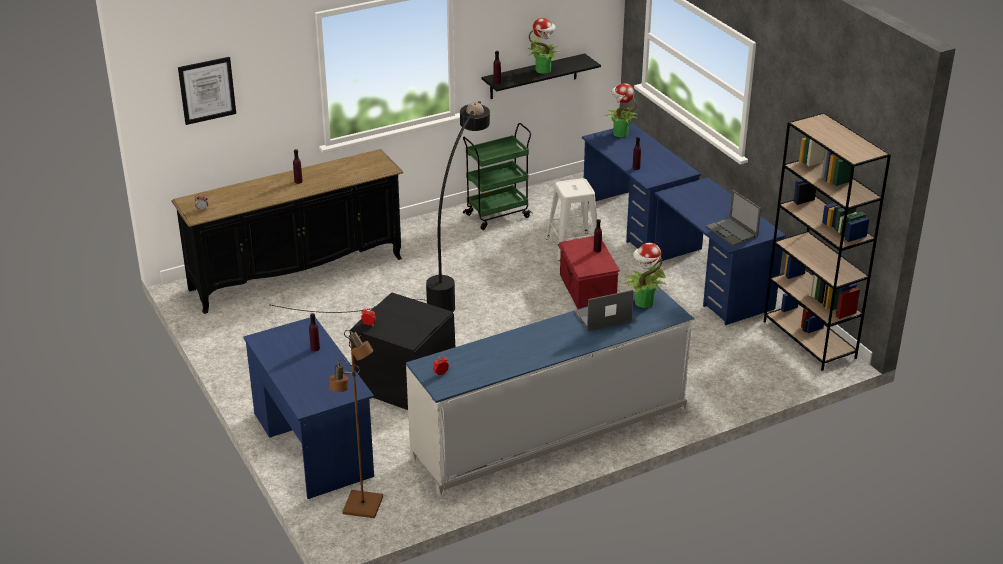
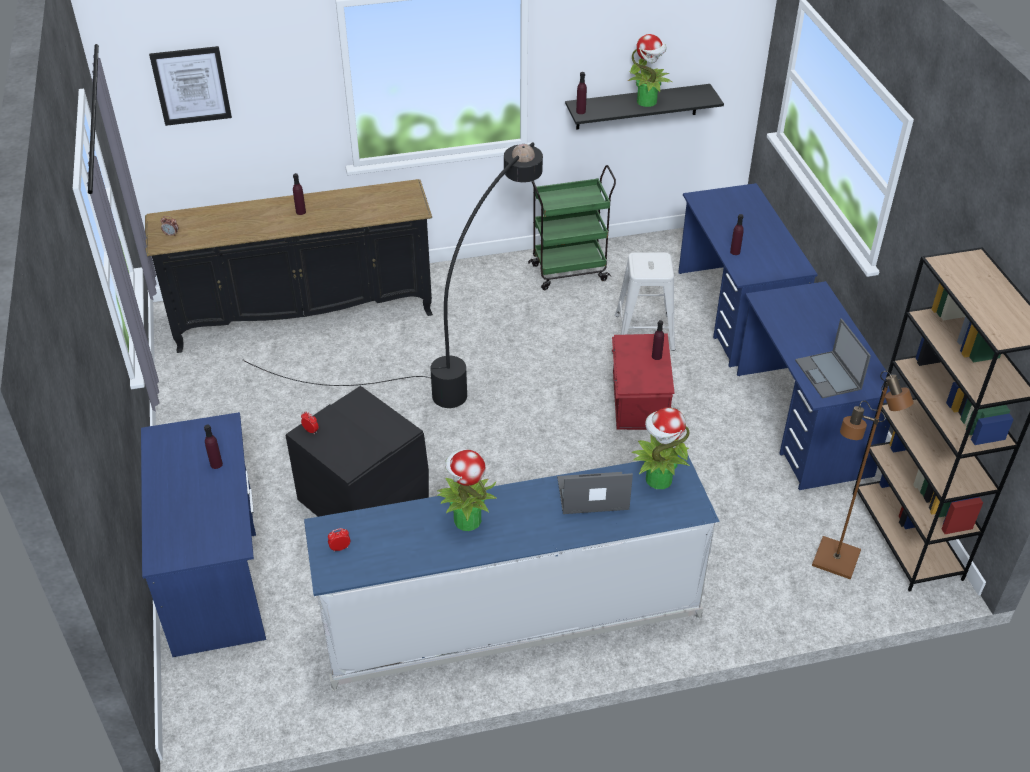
camera: 15 degrees right, 10 degrees up
brown floor lamp [329,330,383,518] -> brown floor lamp moved to [812,371,914,580]
potted plant [603,83,638,137] -> potted plant moved to [437,449,497,531]

